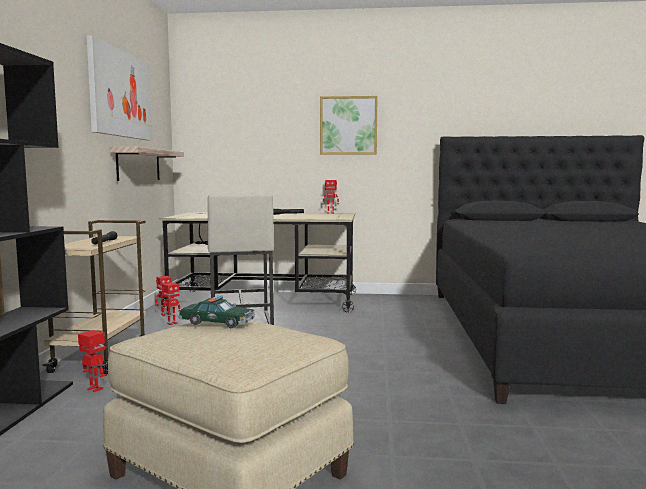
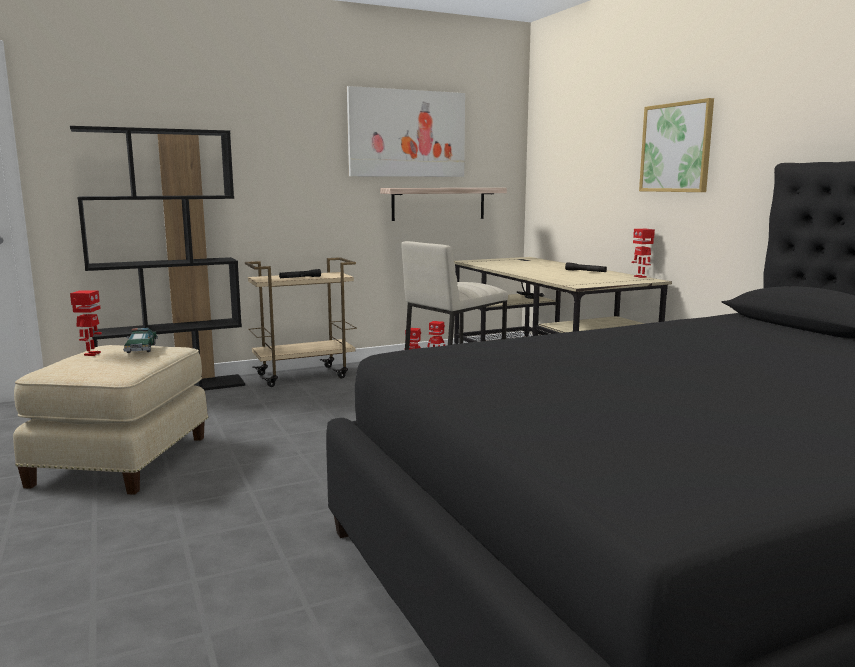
camera: 60 degrees right, 5 degrees up
toy robot [78,330,107,392] -> toy robot moved to [70,290,102,356]

